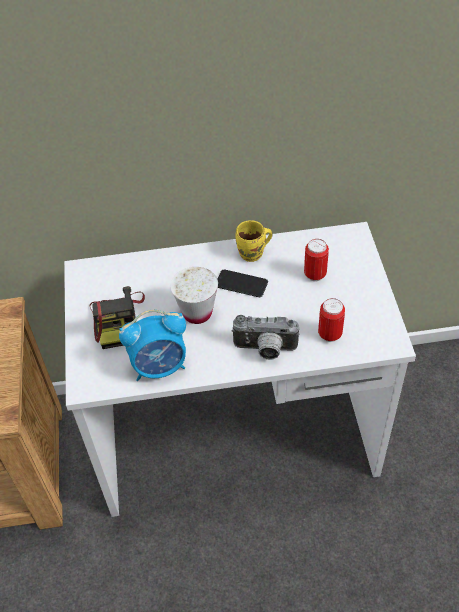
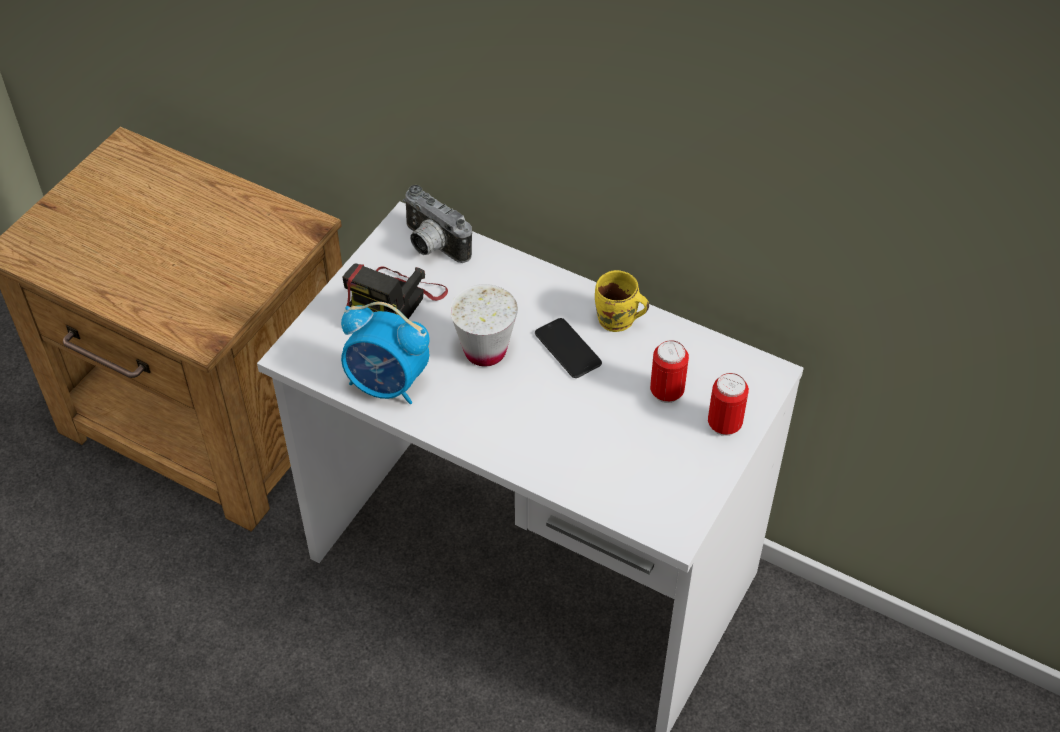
camera: 35 degrees right, 0 degrees up
camera [231,315,300,360] -> camera moved to [403,185,472,263]
can [318,298,345,342] -> can moved to [708,373,749,436]

